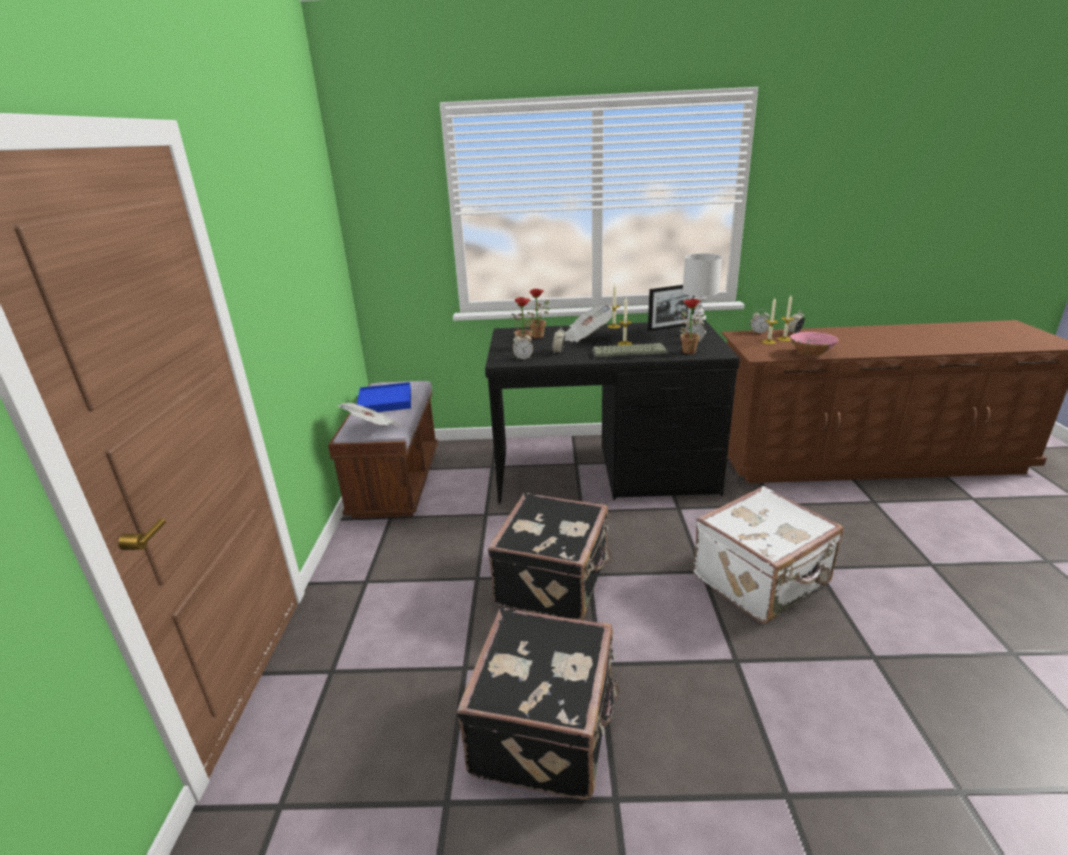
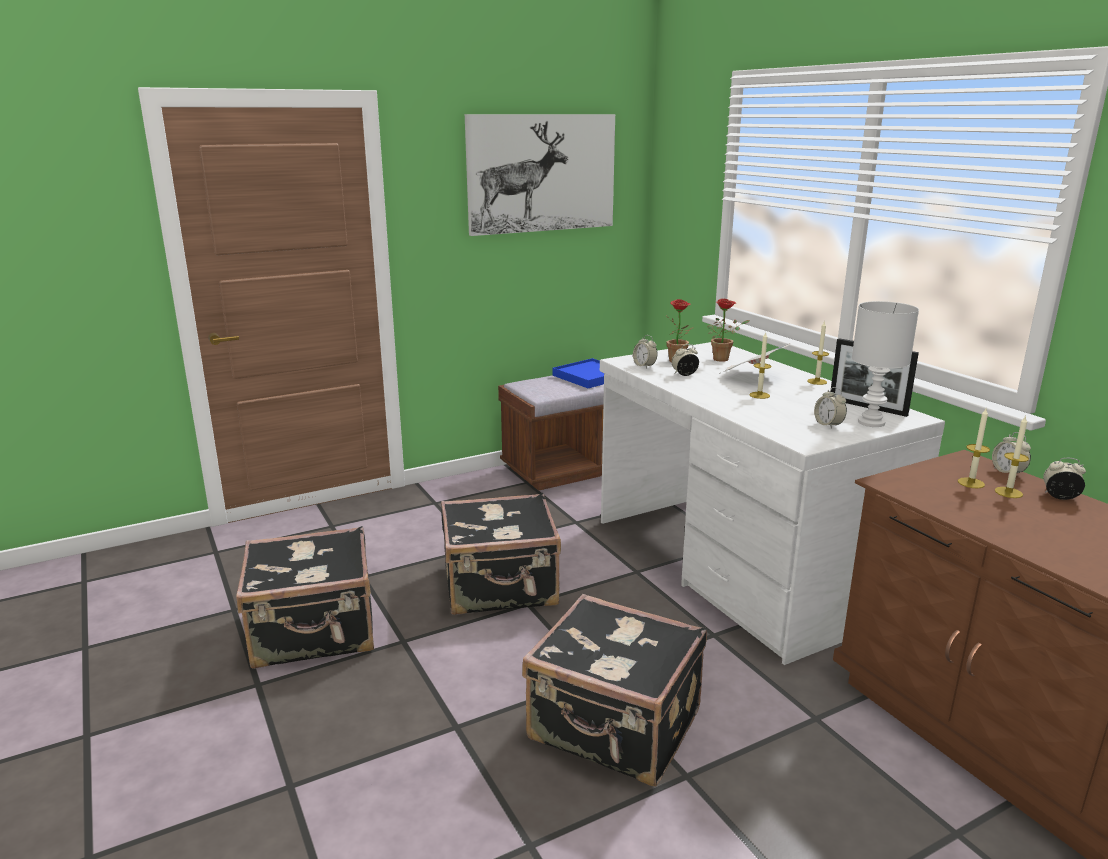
camera: 60 degrees right, 5 degrees down
newspaper [337,403,401,426] -> none
black desk [485,320,740,504] -> white desk [600,342,945,665]
keyboard [592,343,669,360] -> none
potted plant [680,299,705,354] -> none
white suitcase [693,486,843,623] -> black suitcase [522,594,707,786]
pink bowl [790,332,838,357] -> none
none -> picture [465,114,615,236]

